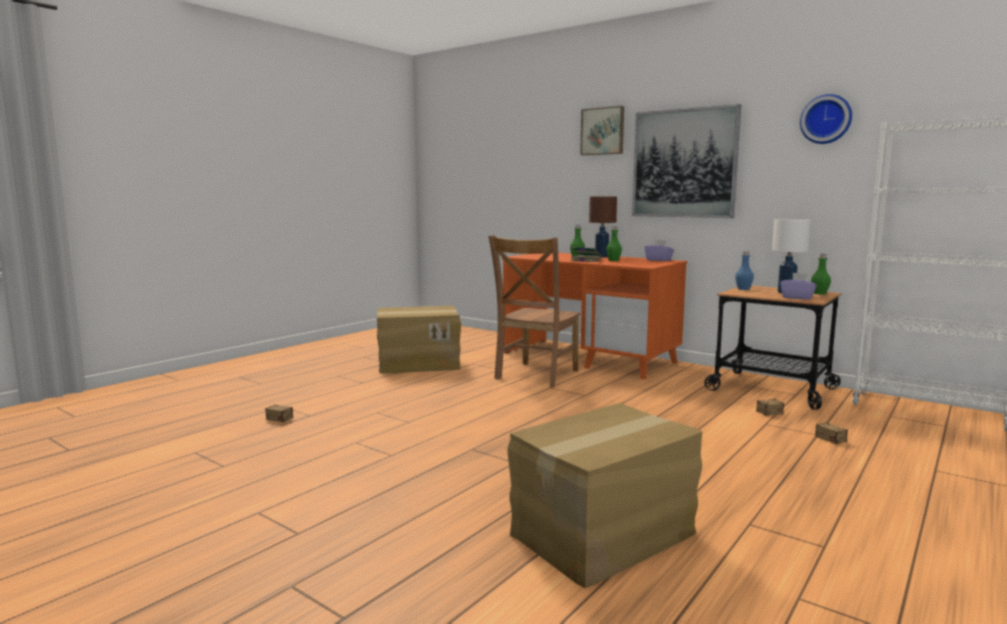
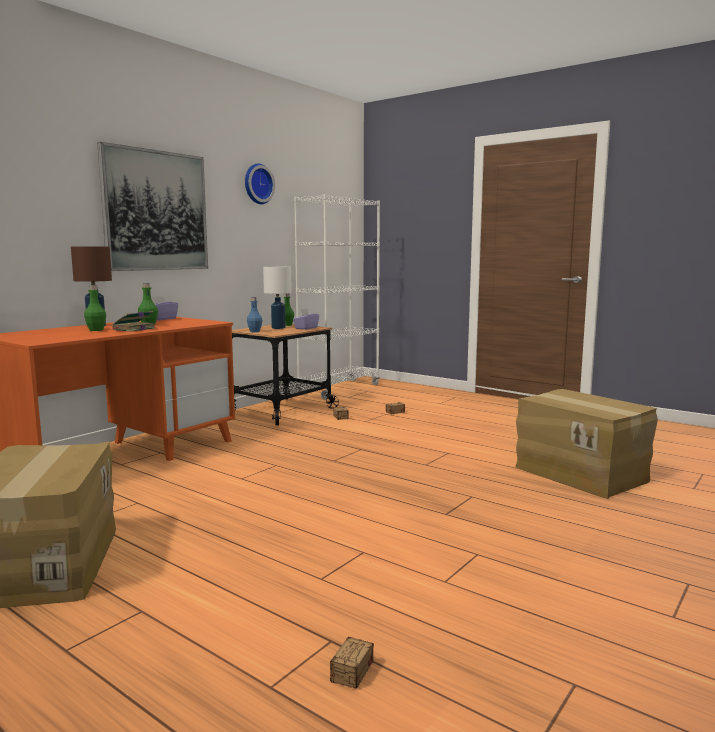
camera: 90 degrees left, 0 degrees up
brown chair [488,235,581,388] -> none
picture [580,106,624,155] -> none

